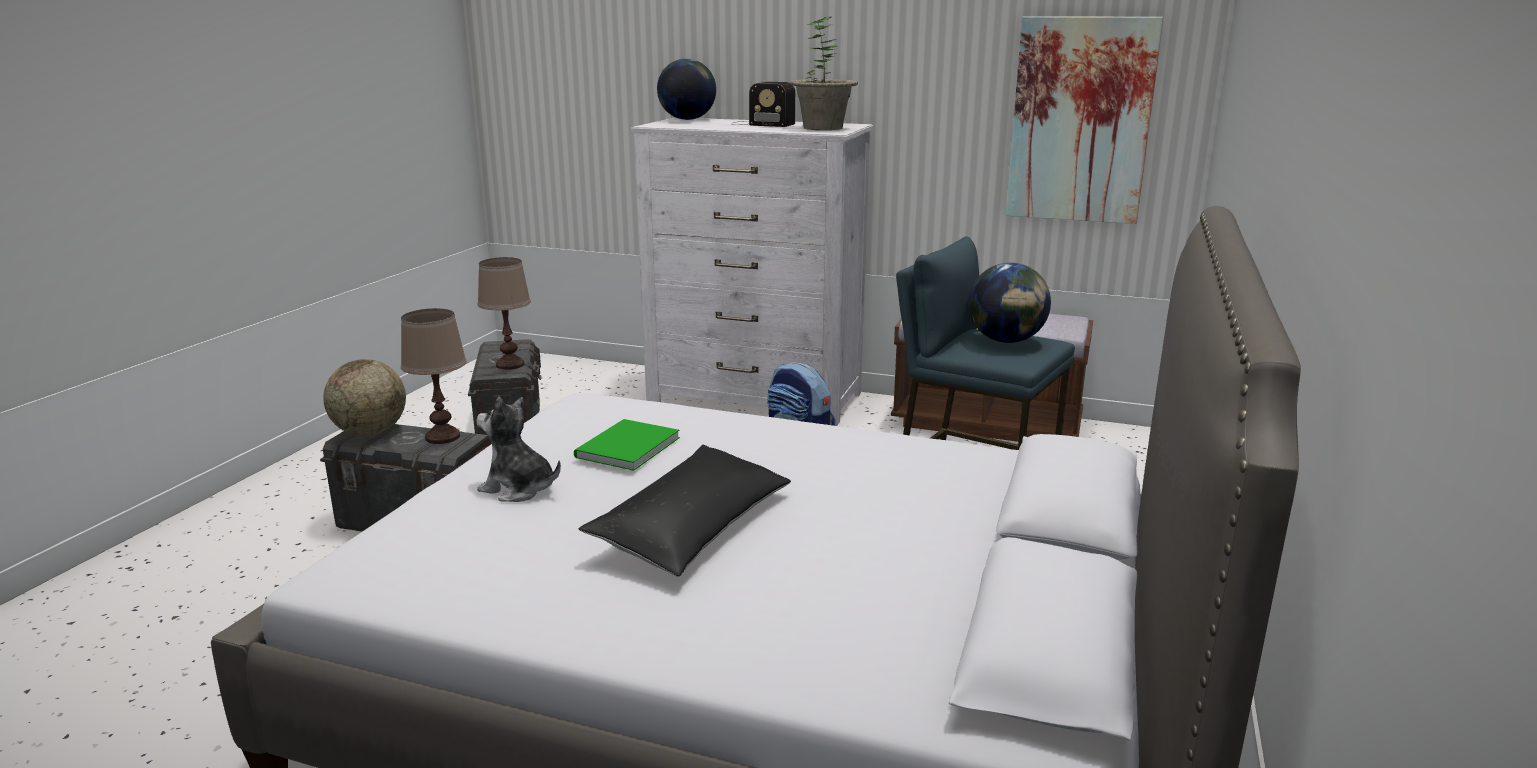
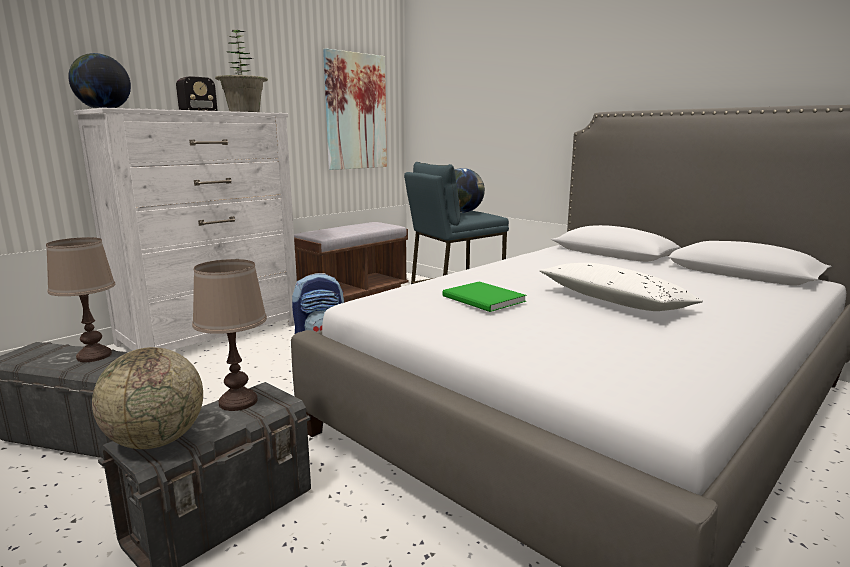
camera: 65 degrees left, 5 degrees down
plush toy [476,397,561,502] -> none
black pillow [578,445,791,577] -> white pillow [539,263,703,311]

